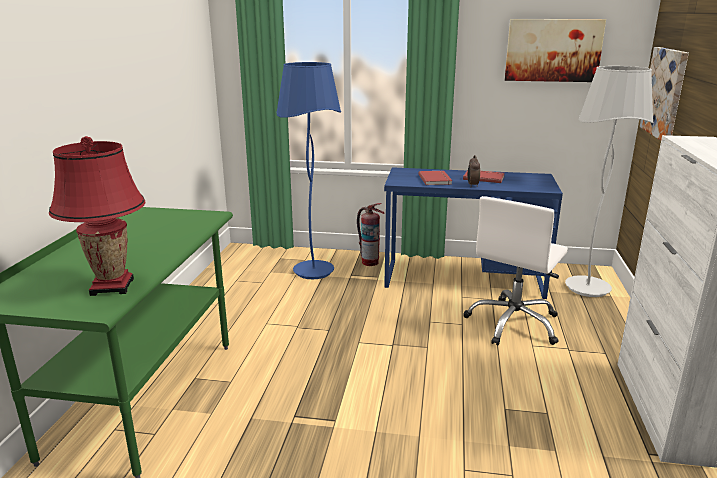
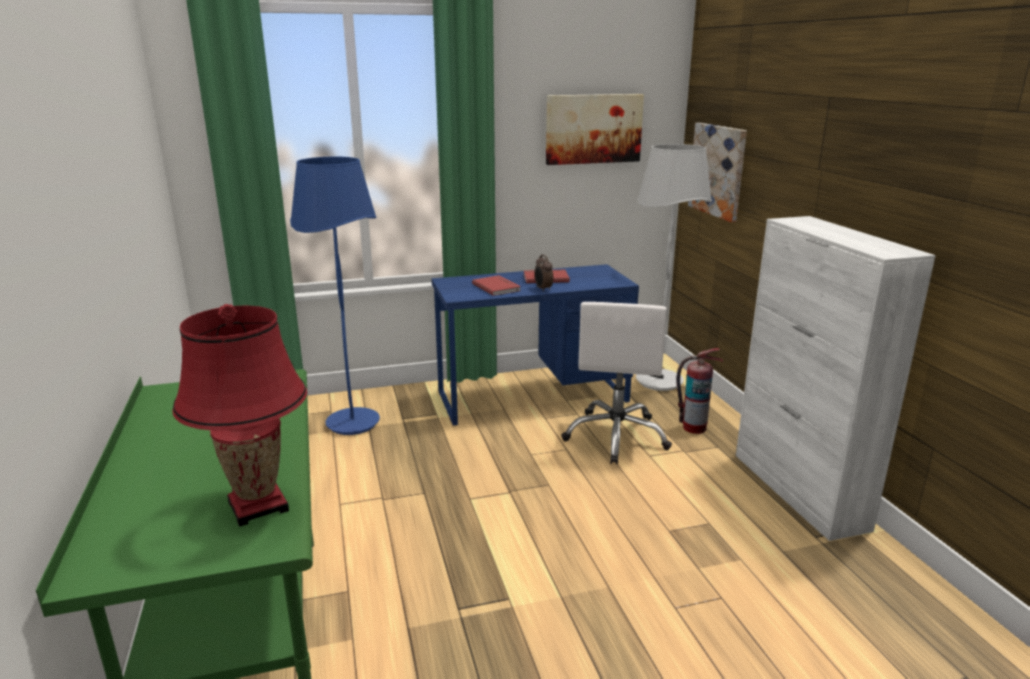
camera: 25 degrees left, 0 degrees up
fire extinguisher [357,203,384,266] -> fire extinguisher moved to [676,348,723,434]

